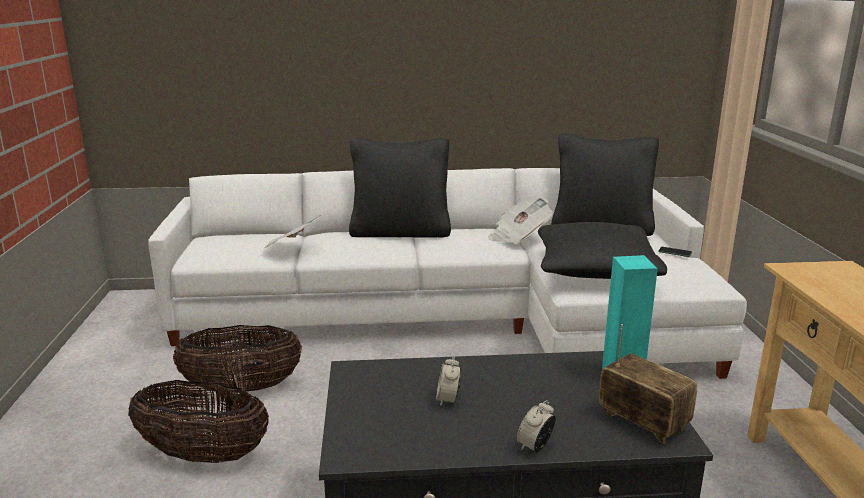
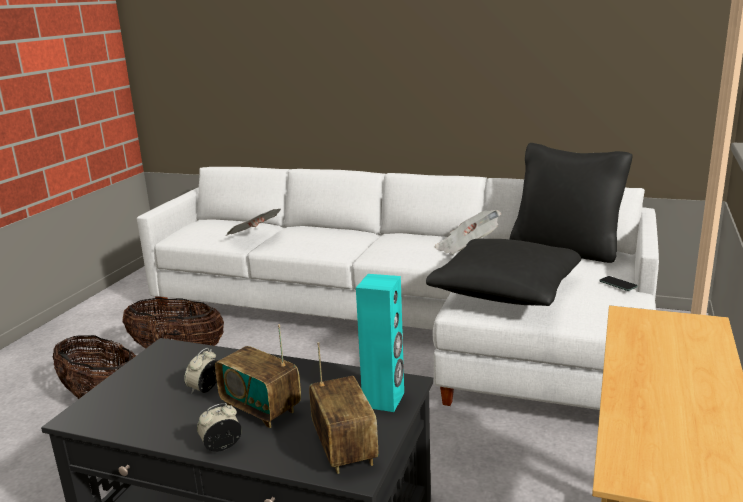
camera: 25 degrees right, 0 degrees up
black pillow [349,137,451,238] -> none
none -> radio [215,324,301,428]

